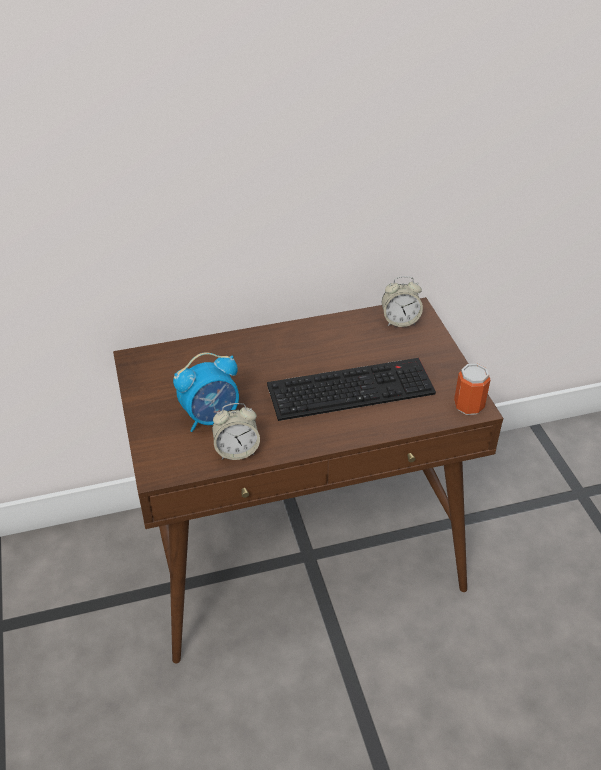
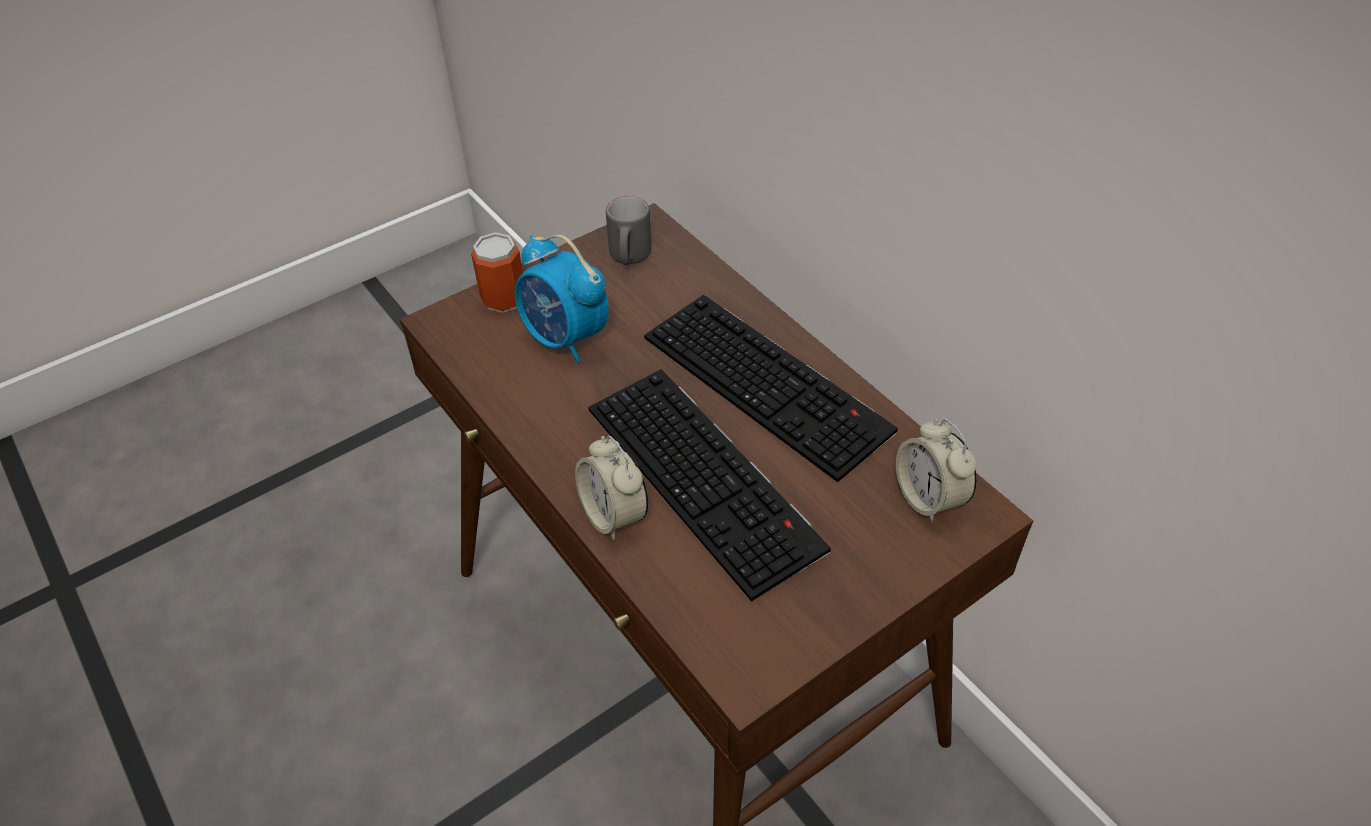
camera: 70 degrees right, 5 degrees up
alarm clock [212,403,260,460] -> alarm clock moved to [575,436,648,540]
can [454,364,490,415] -> can moved to [471,232,523,313]
none -> grey mug [606,196,651,265]
none -> keyboard [644,295,898,482]

